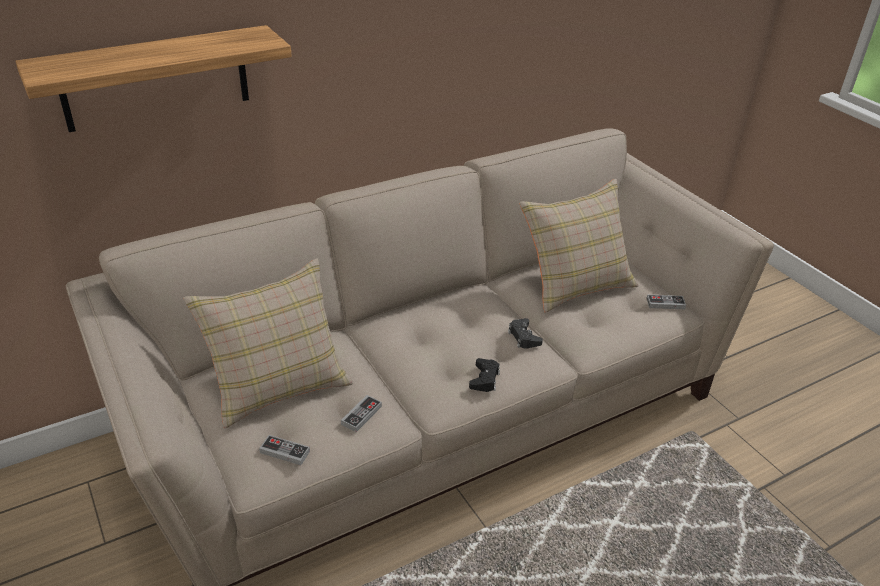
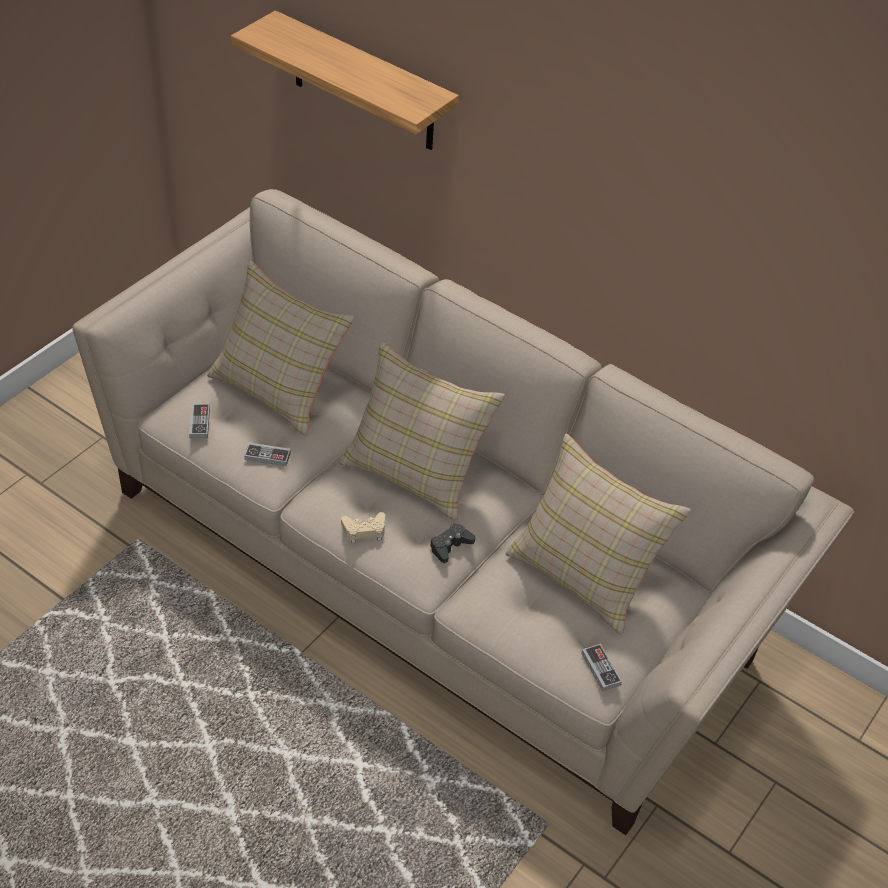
camera: 65 degrees right, 10 degrees up
black game controller [469,358,500,392] -> beige game controller [341,512,385,543]
none -> beige pillow [339,341,505,522]

